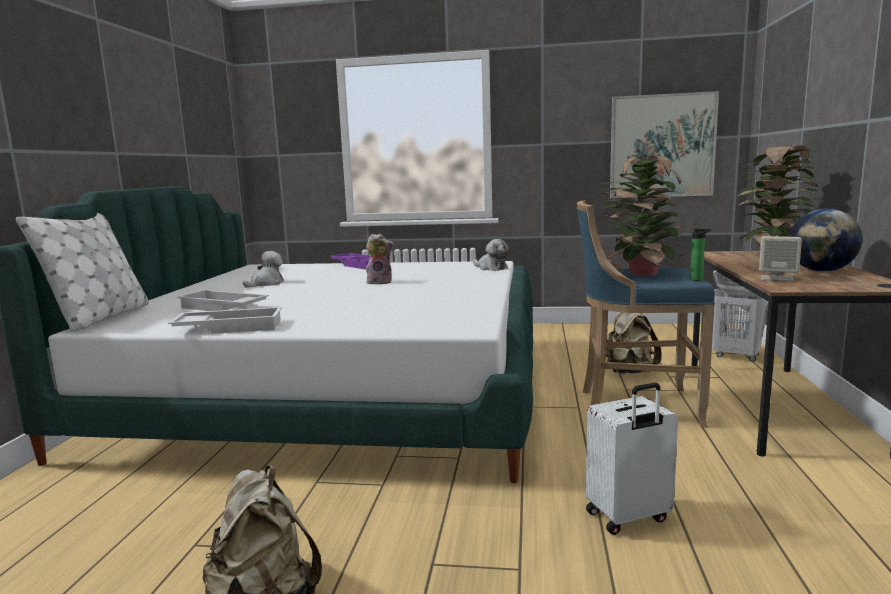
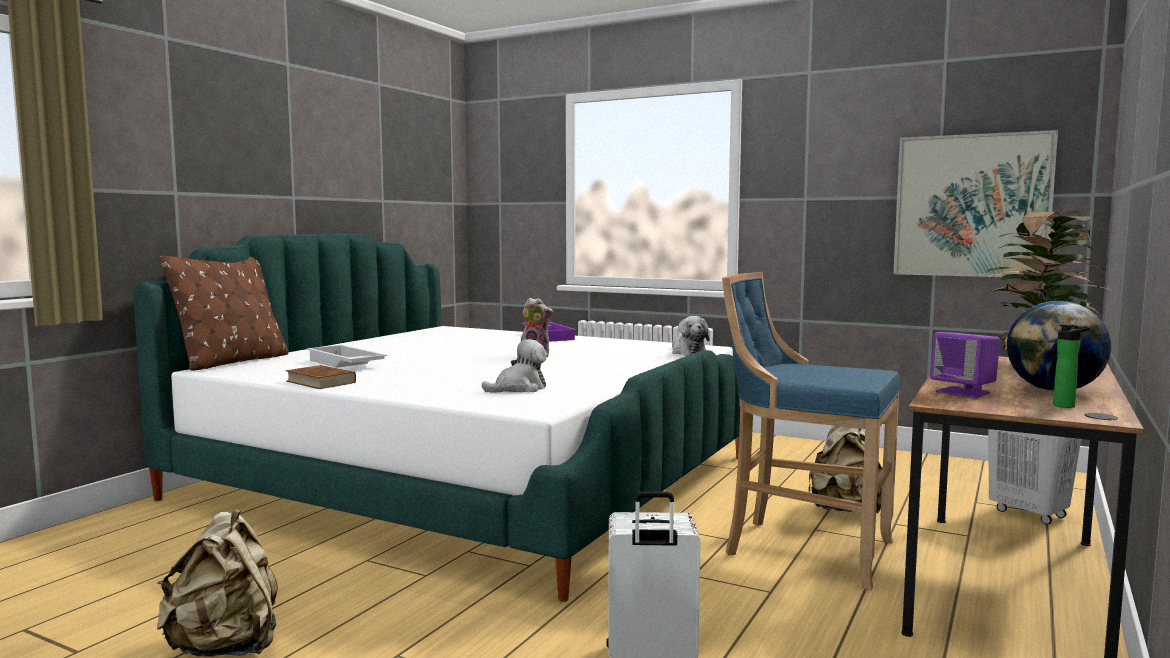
camera: 20 degrees right, 5 degrees down
white pillow [16,213,149,332] -> brown pillow [159,256,289,371]
white tray [168,307,282,334] -> brown book [285,365,356,389]
plush toy [243,251,283,288] -> plush toy moved to [482,339,547,393]
potted plant [600,156,687,276] -> none
bottle [690,228,711,281] -> bottle moved to [1053,324,1091,408]
beige speaker [759,236,802,282] -> purple speaker [930,332,1000,398]

